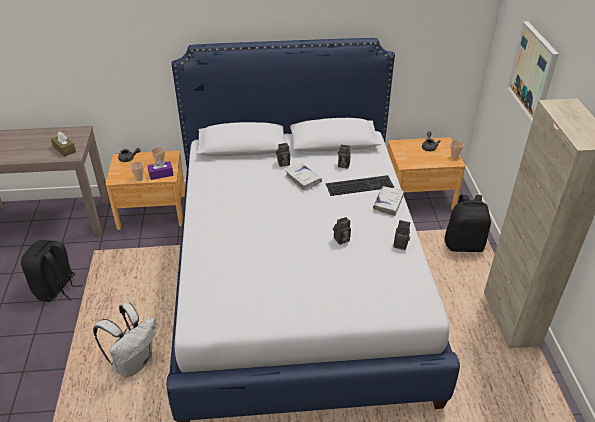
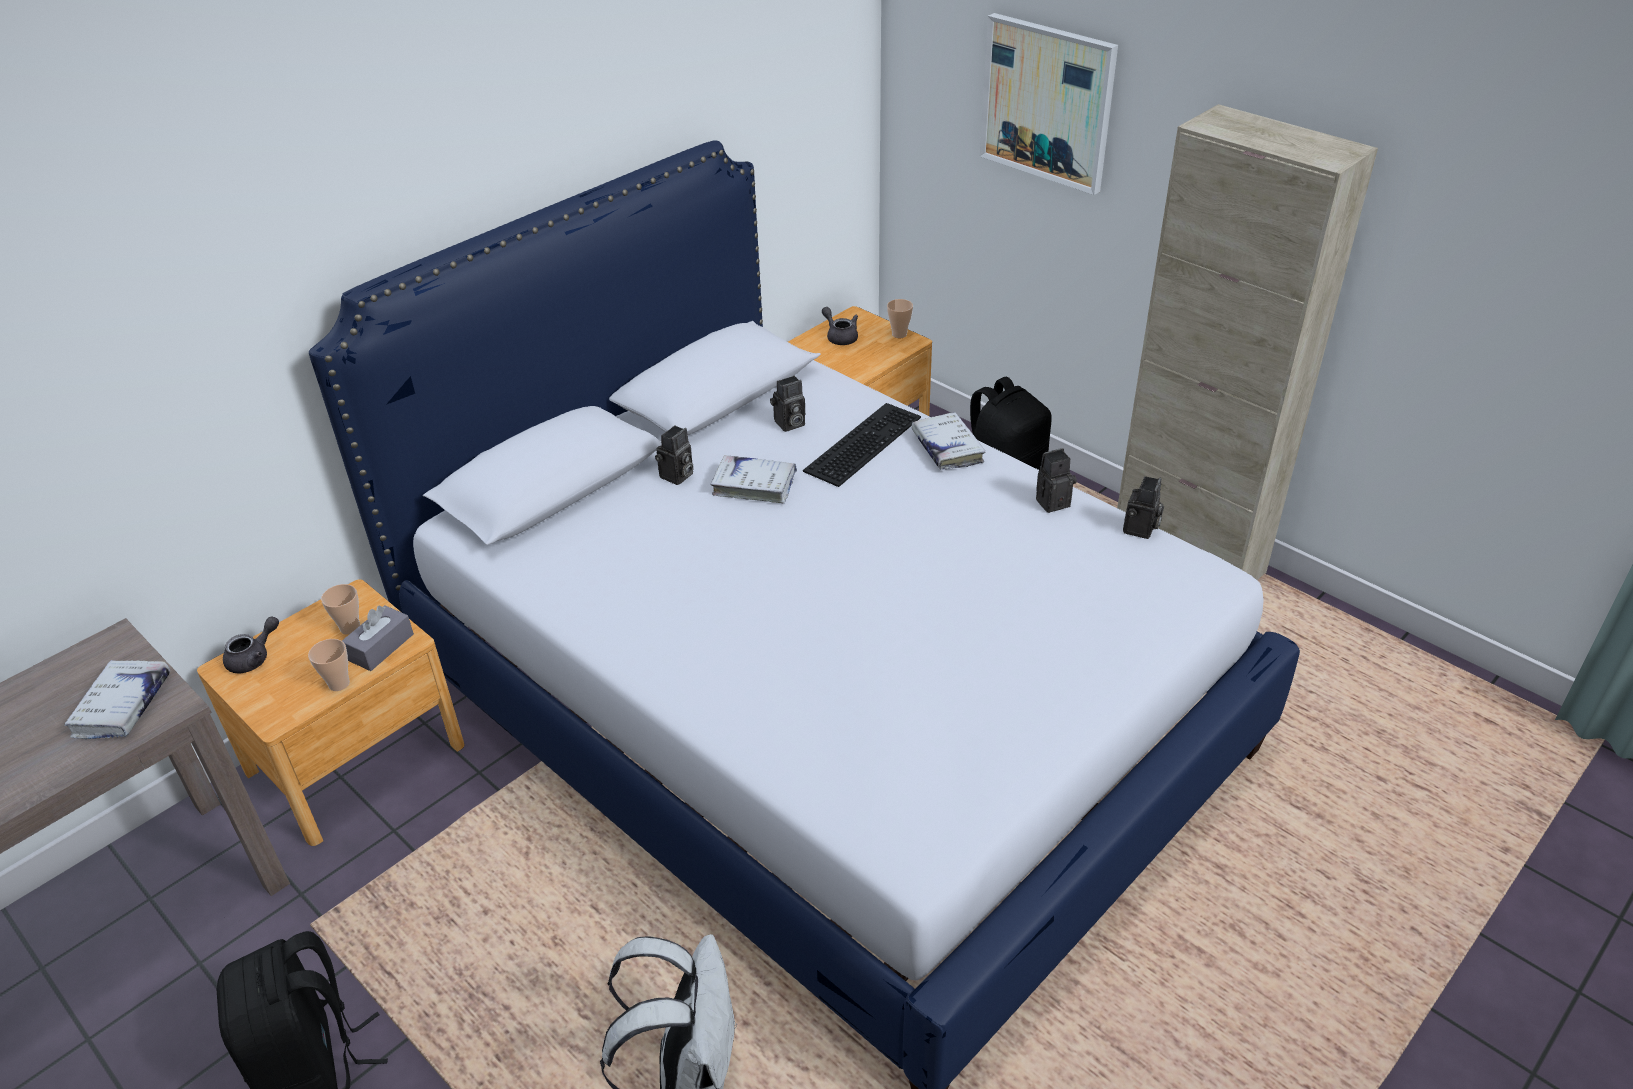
camera: 40 degrees left, 0 degrees up
brown tissue box [51,132,76,157] -> white book [64,660,170,739]
purple tissue box [148,159,174,180] -> grey tissue box [342,605,414,671]
camera [333,217,351,245] -> camera moved to [1123,476,1164,539]

